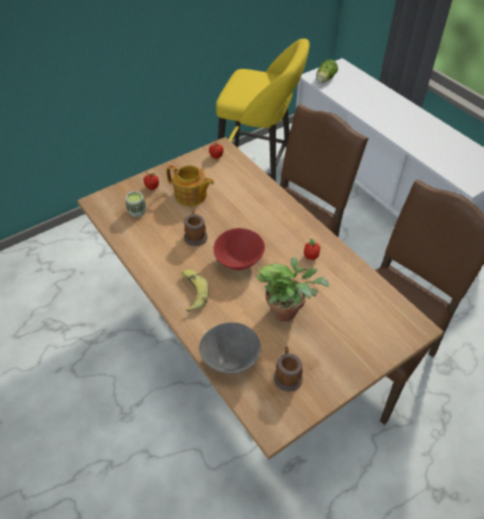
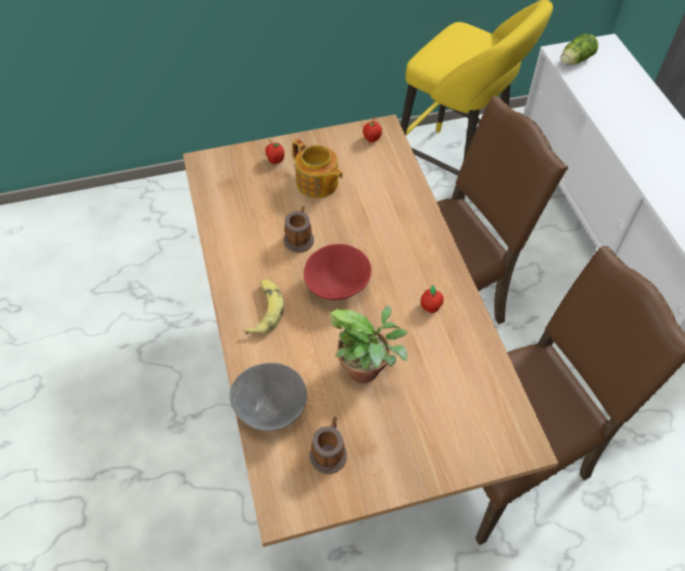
camera: 20 degrees right, 5 degrees up
cup [126,191,147,217] -> none

